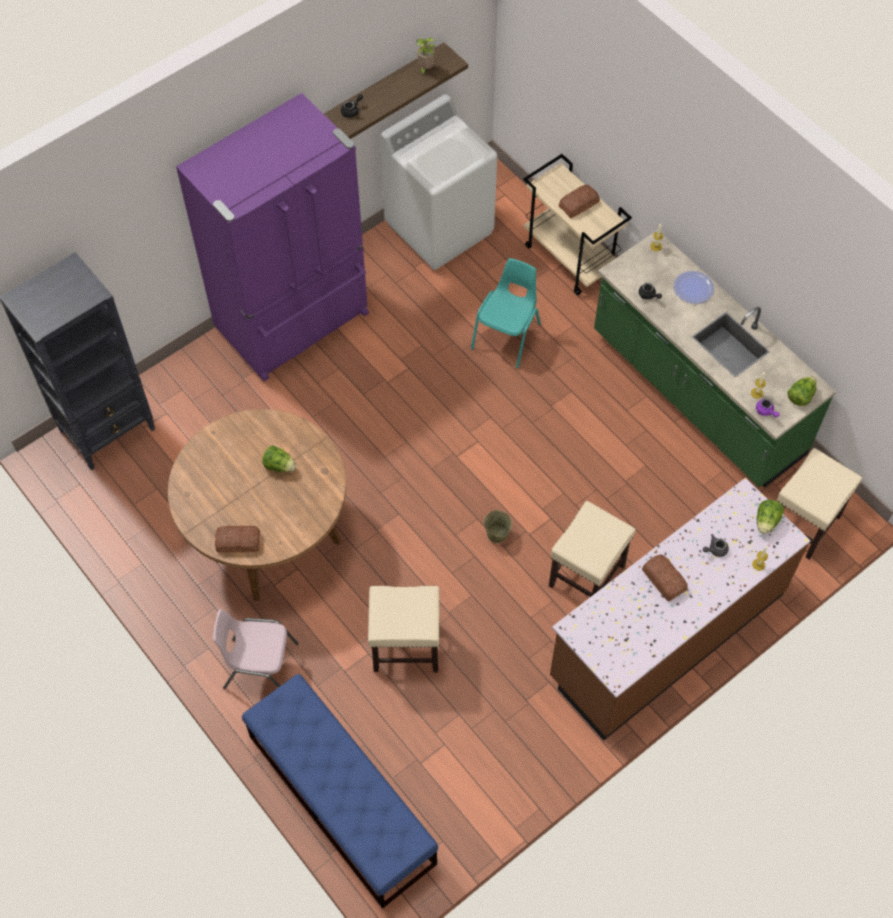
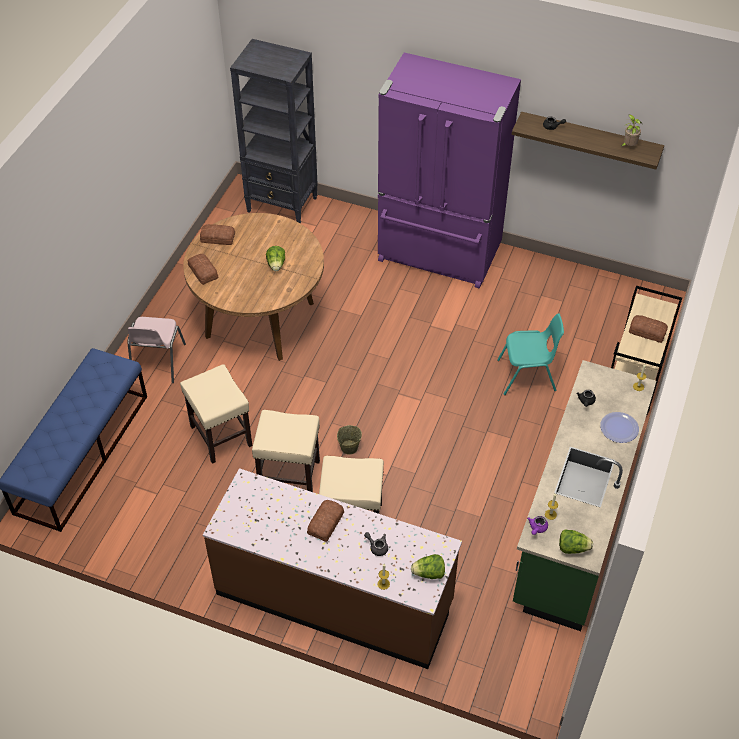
camera: 60 degrees right, 10 degrees down
pink chair [213,609,299,689] -> pink chair turned 150 degrees counterclockwise [128,317,186,383]
white washing machine [381,94,497,270] -> none
beige stool [777,448,862,559] -> beige stool moved to [252,410,320,492]
none -> bread [200,224,235,245]

